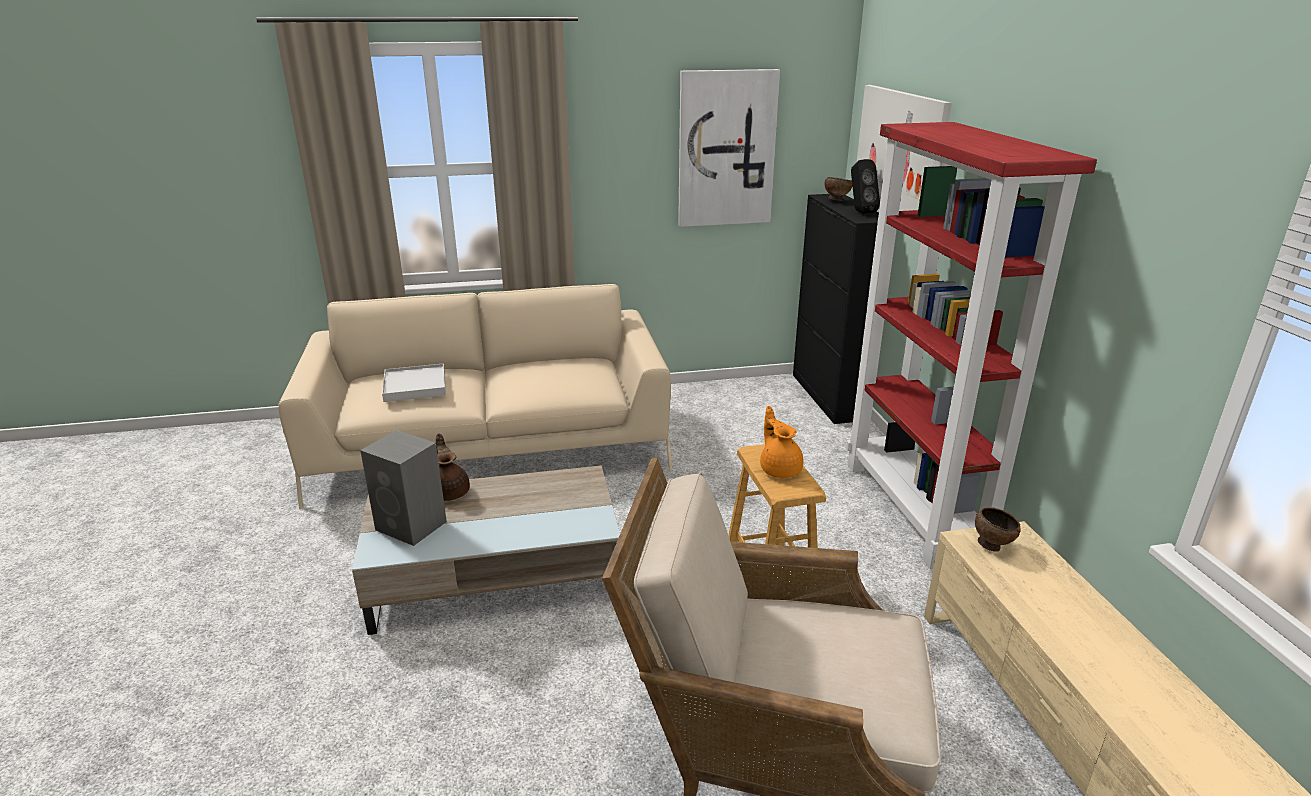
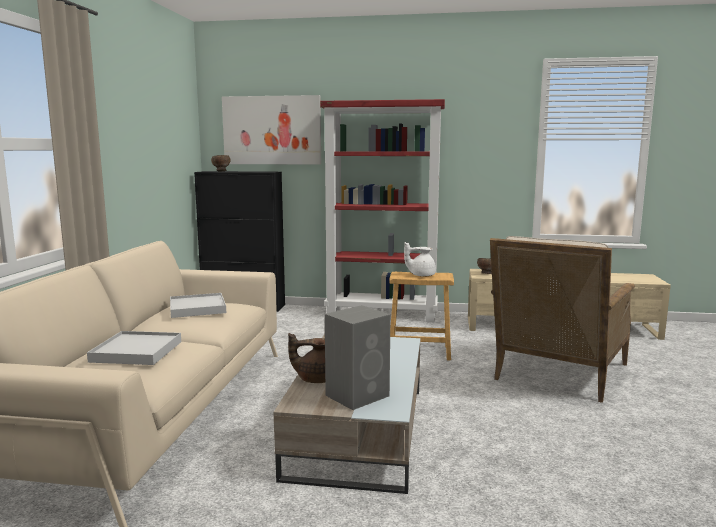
camera: 70 degrees left, 15 degrees down
picture [678,69,780,227] -> none
orange teapot [760,406,804,478] -> white teapot [404,242,436,277]
black speaker [851,159,880,214] -> none
none -> white tray [170,293,226,318]

